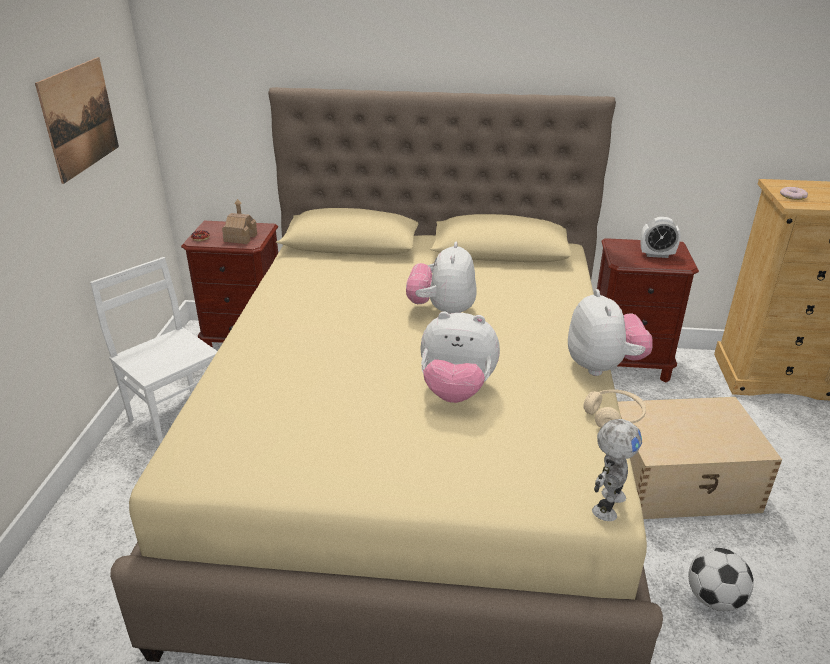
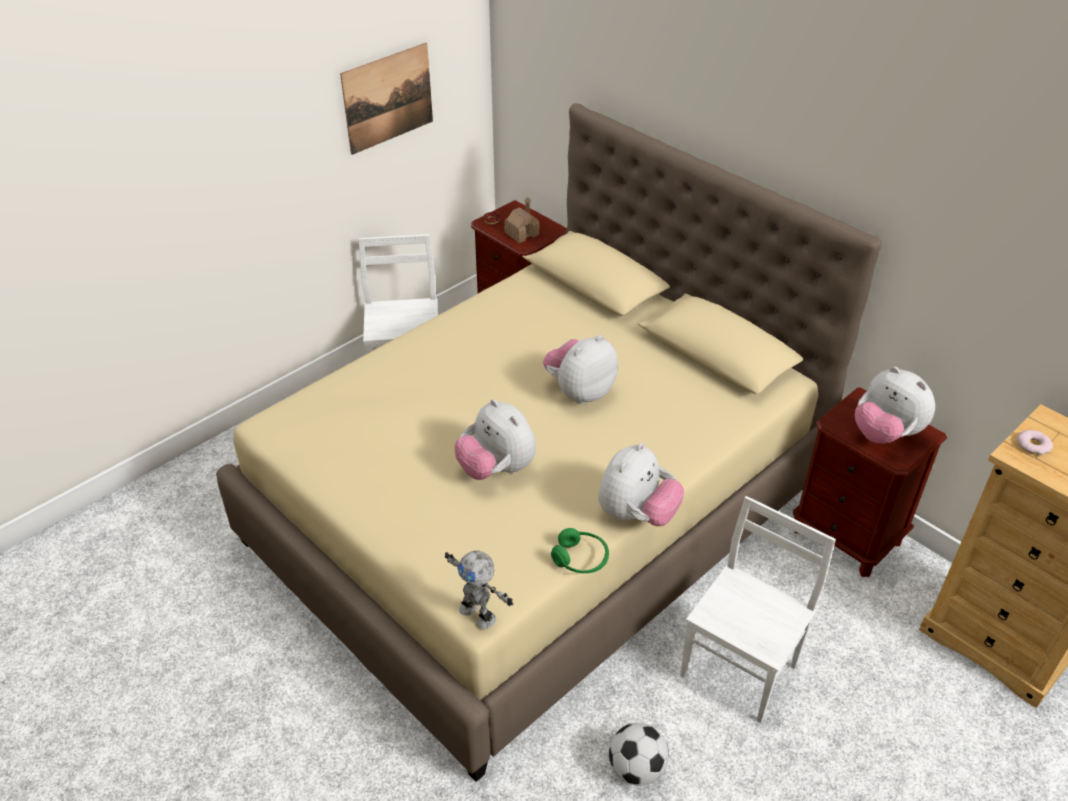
camera: 40 degrees right, 10 degrees up
beige headphones [583,389,646,428] -> green headphones [551,528,609,573]
toy robot [592,419,642,521] -> toy robot turned 60 degrees clockwise [445,551,513,629]
beige storage box [618,397,782,519] -> white chair [680,496,836,723]
alarm clock [641,217,681,258] -> plush toy [855,367,935,444]

